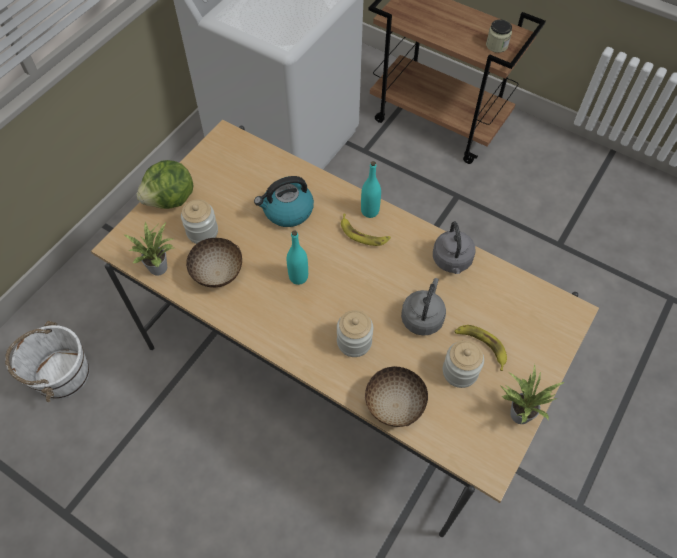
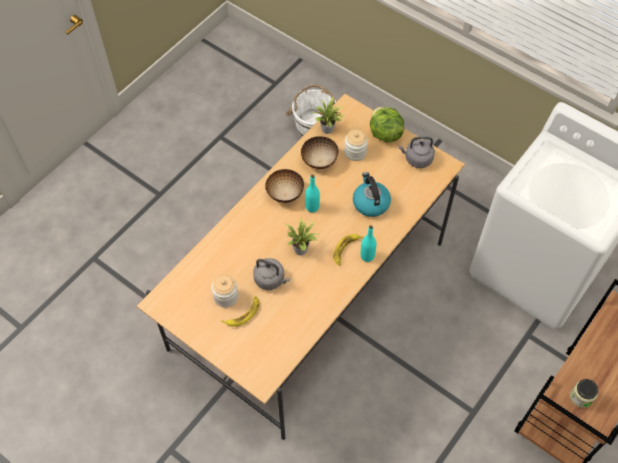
camera: 95 degrees right, 0 degrees up
jar [337,310,373,357] -> none
bowl [365,366,428,427] -> bowl moved to [265,169,304,203]
grey kettle [433,221,476,274] -> grey kettle moved to [398,136,435,168]
potted plant [501,364,564,424] -> potted plant moved to [285,217,320,255]

